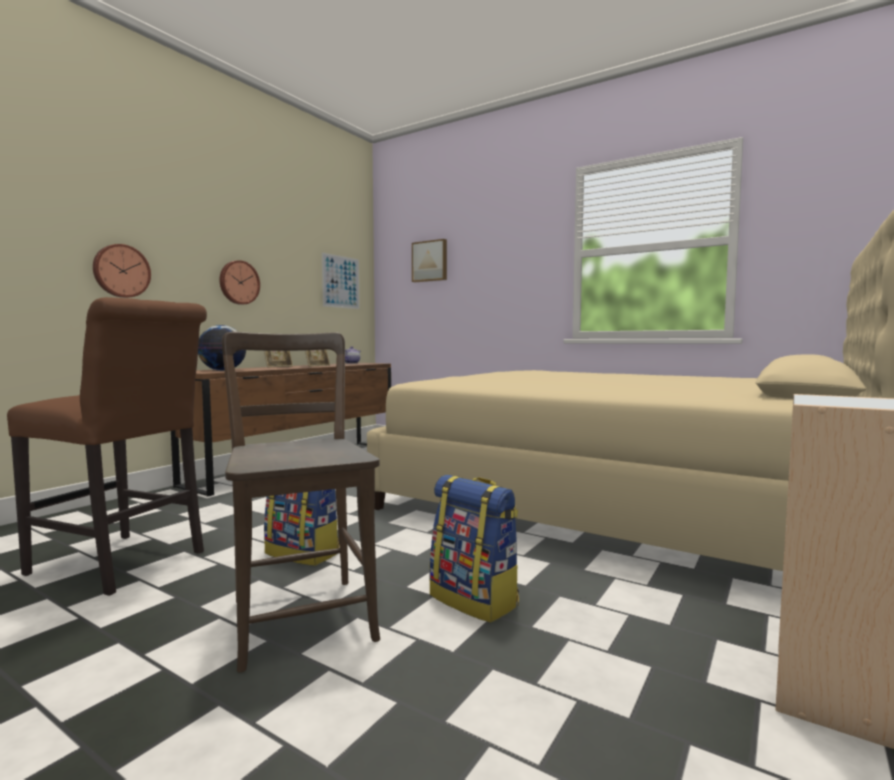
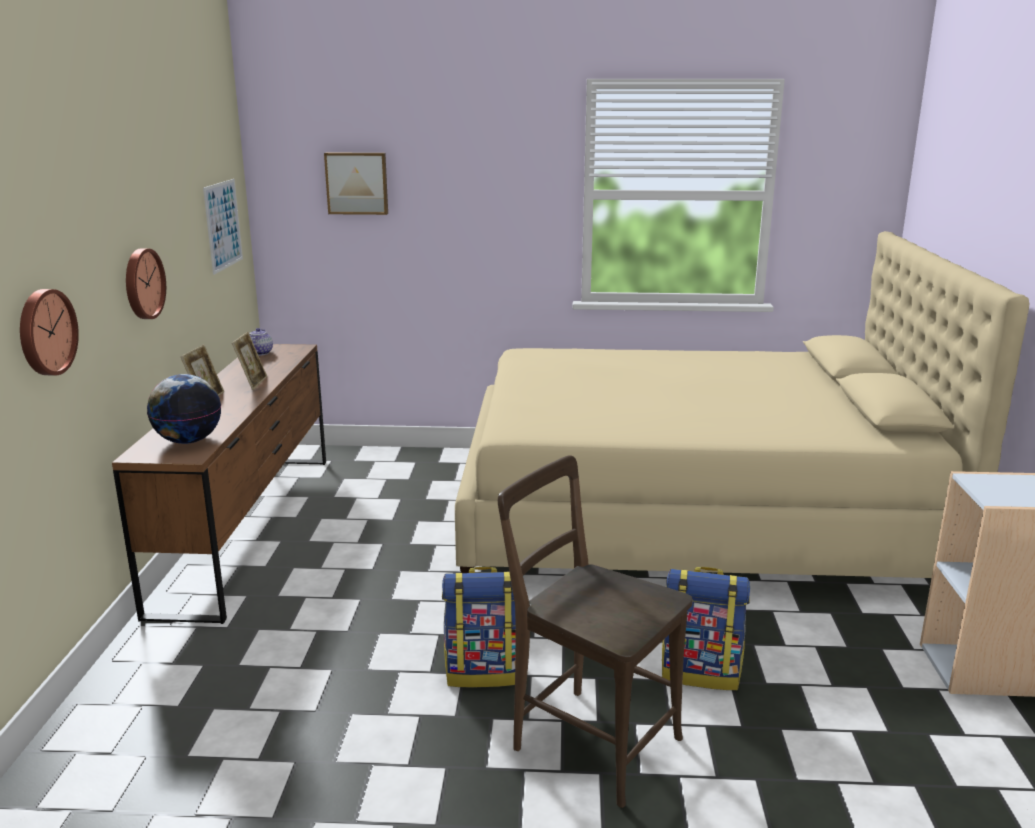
camera: 30 degrees left, 15 degrees up
brown stool [7,297,207,596] -> none

